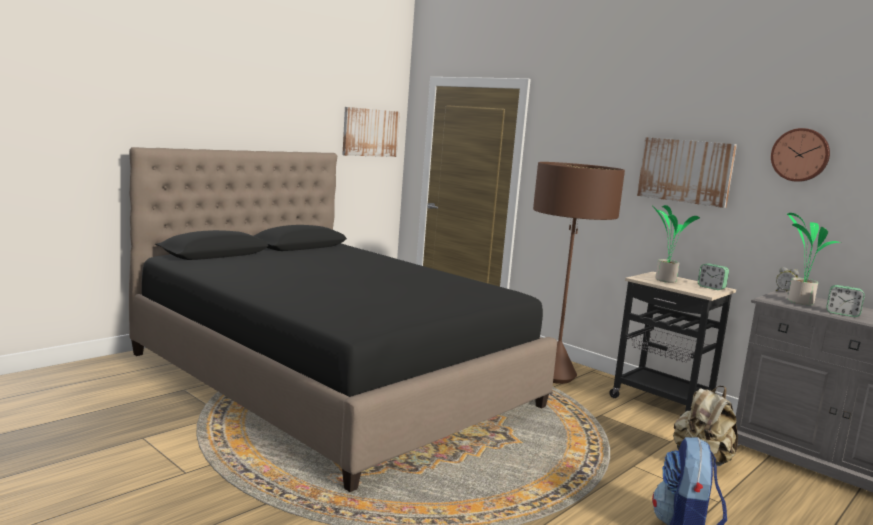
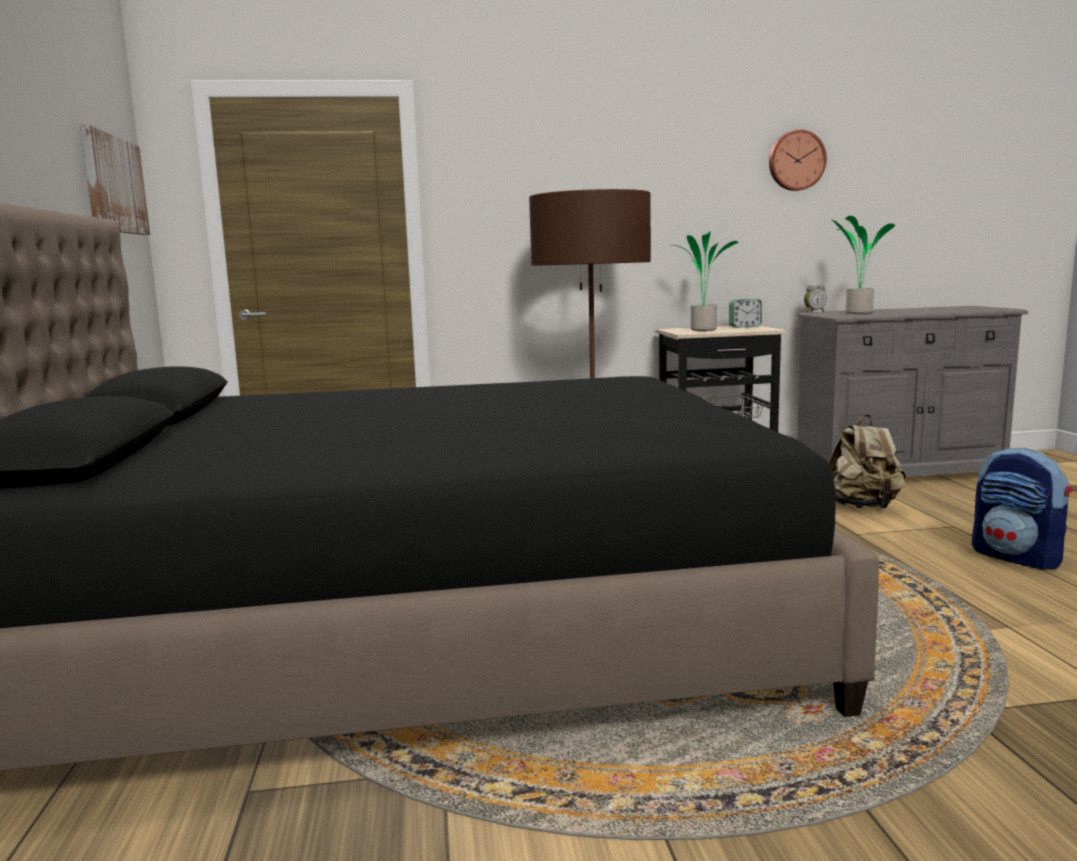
camera: 50 degrees left, 0 degrees up
picture [637,137,737,208] -> none
alarm clock [827,285,865,317] -> none

